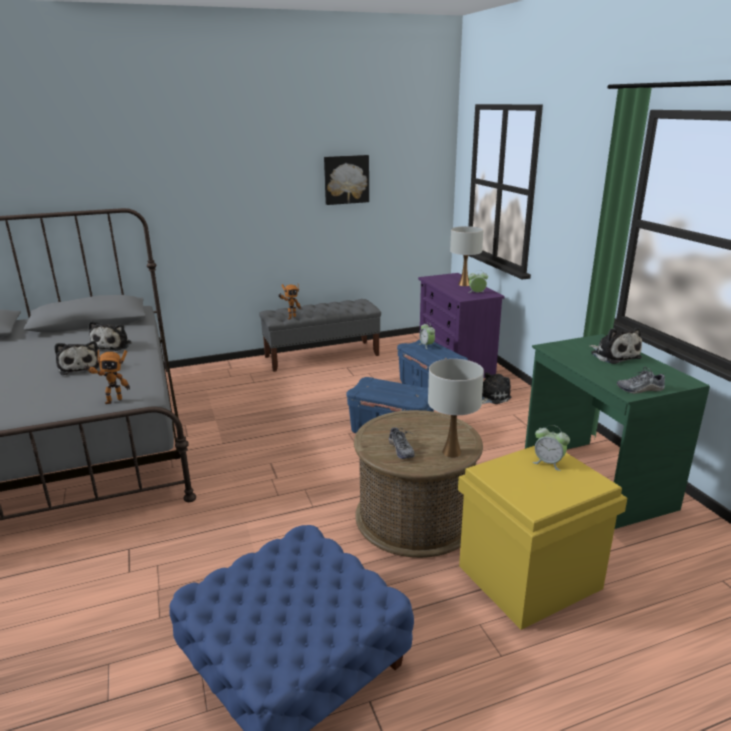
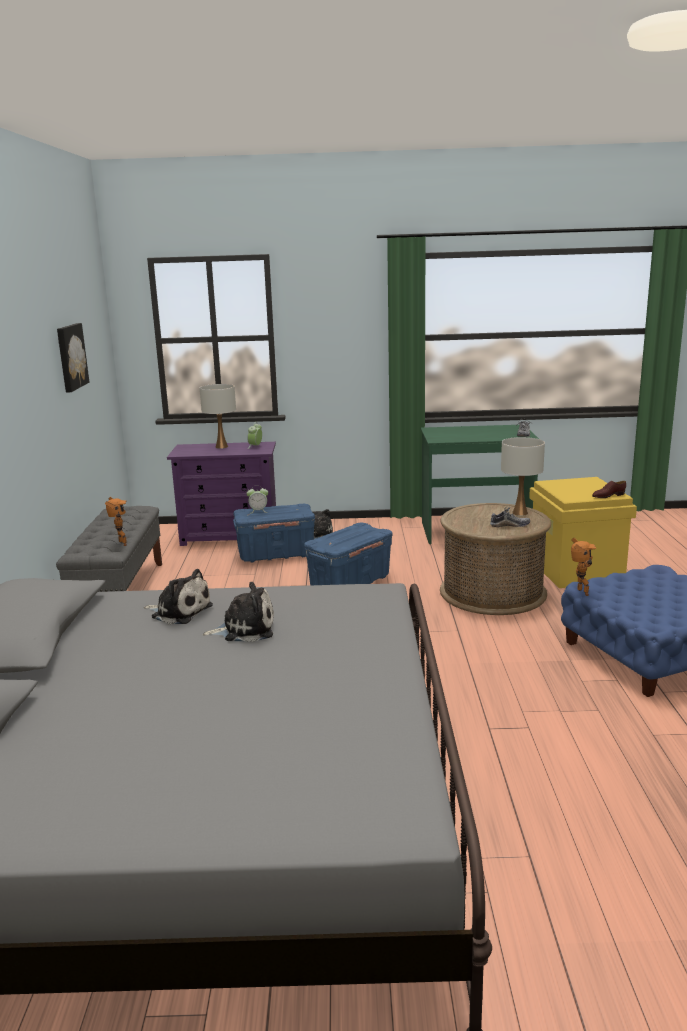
camera: 70 degrees left, 5 degrees down
toy robot [83,350,130,404] -> toy robot moved to [571,538,596,596]
alarm clock [533,425,570,471] -> none
plush toy [589,327,642,364] -> none
none -> brown shoe [592,481,626,498]

